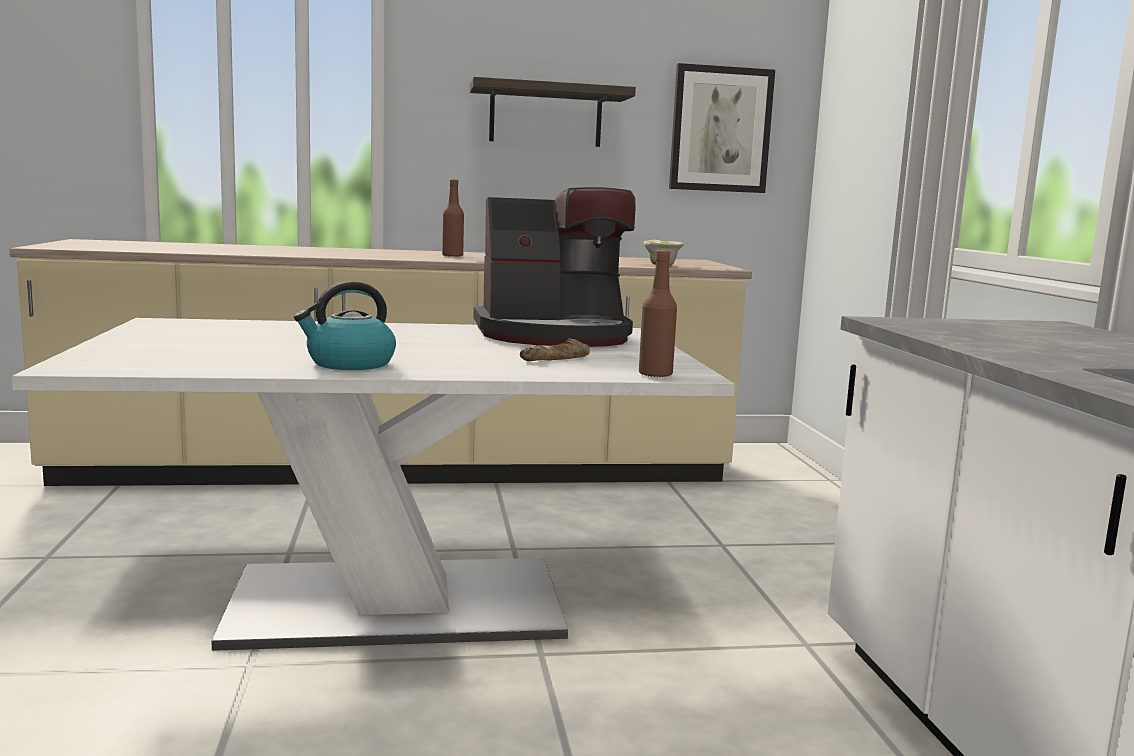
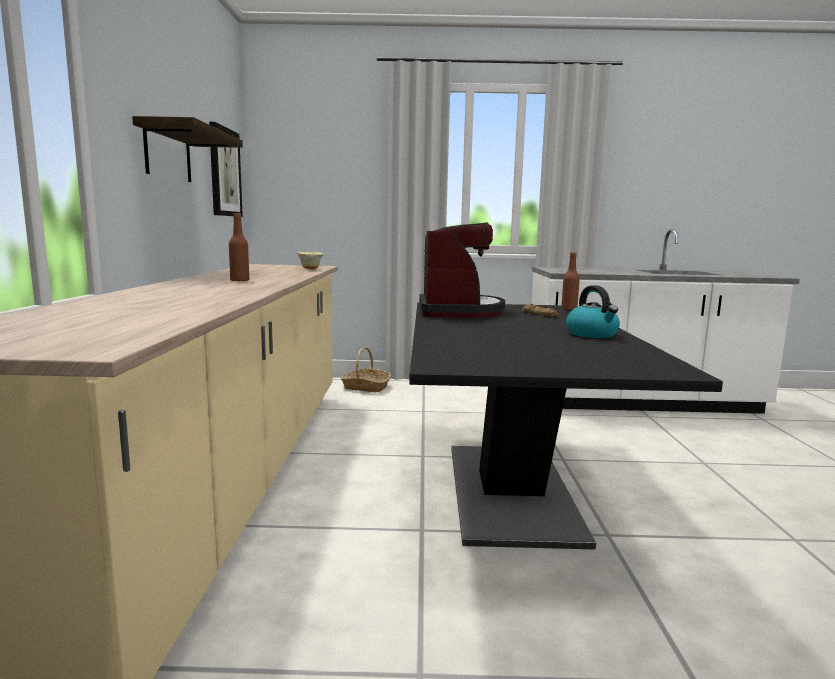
camera: 80 degrees left, 0 degrees up
white dining table [12,318,735,651] -> black dining table [409,302,723,549]
none -> basket [340,347,391,392]

